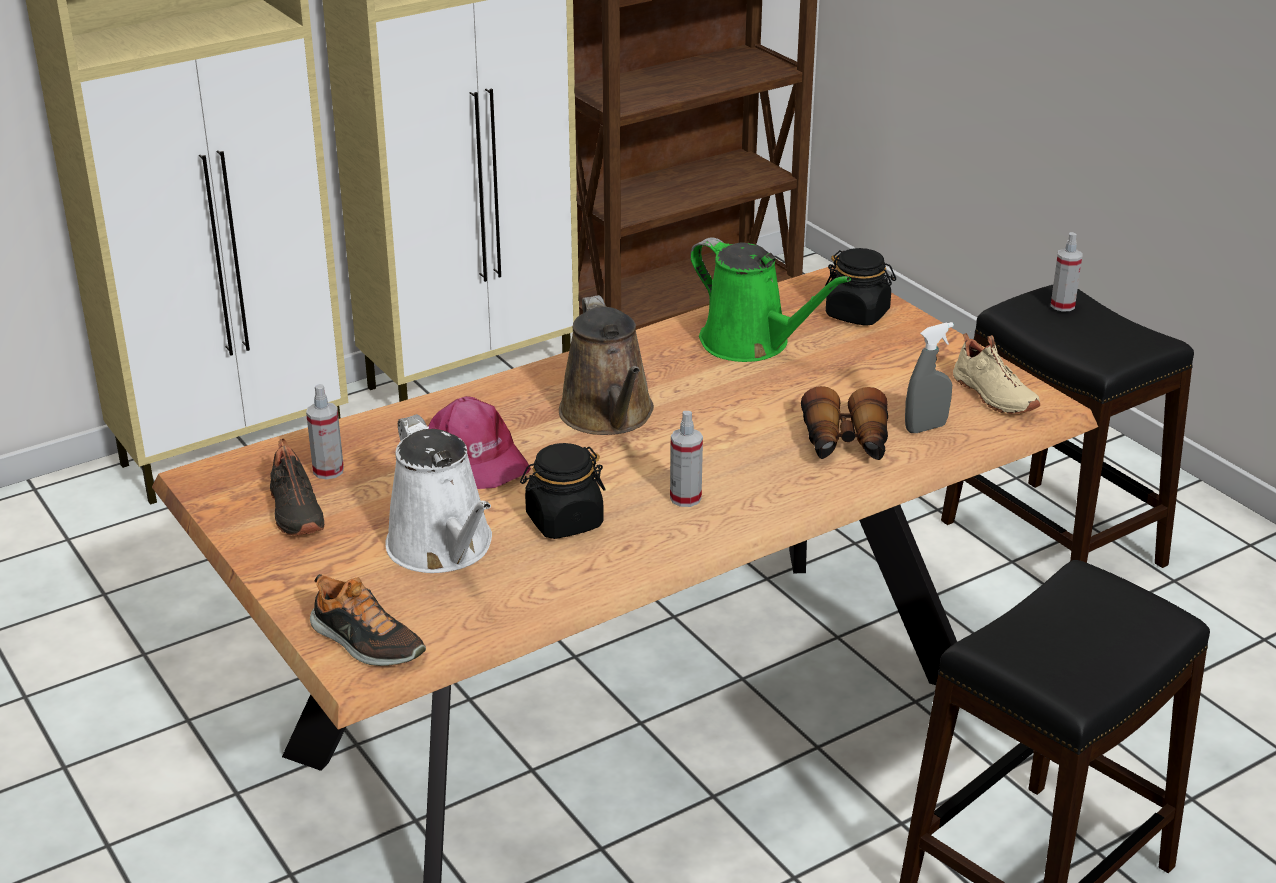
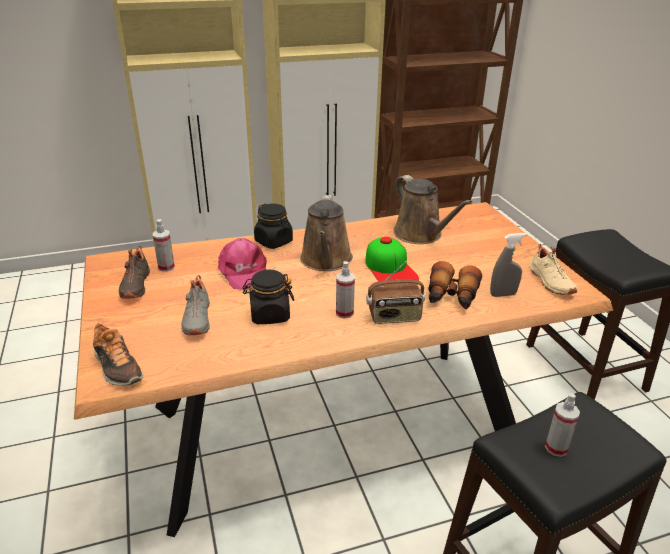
camera: 15 degrees right, 0 degrees up
white watering can [385,414,492,573] -> grey shoe [181,275,210,335]
green watering can [690,237,851,362] -> brown watering can [394,175,472,244]
black jar [825,248,896,326] -> black jar moved to [254,204,293,249]
spray bottle [1051,232,1083,312] -> spray bottle moved to [545,393,580,457]
none -> cap [365,237,419,281]
none -> radio [366,261,425,324]

